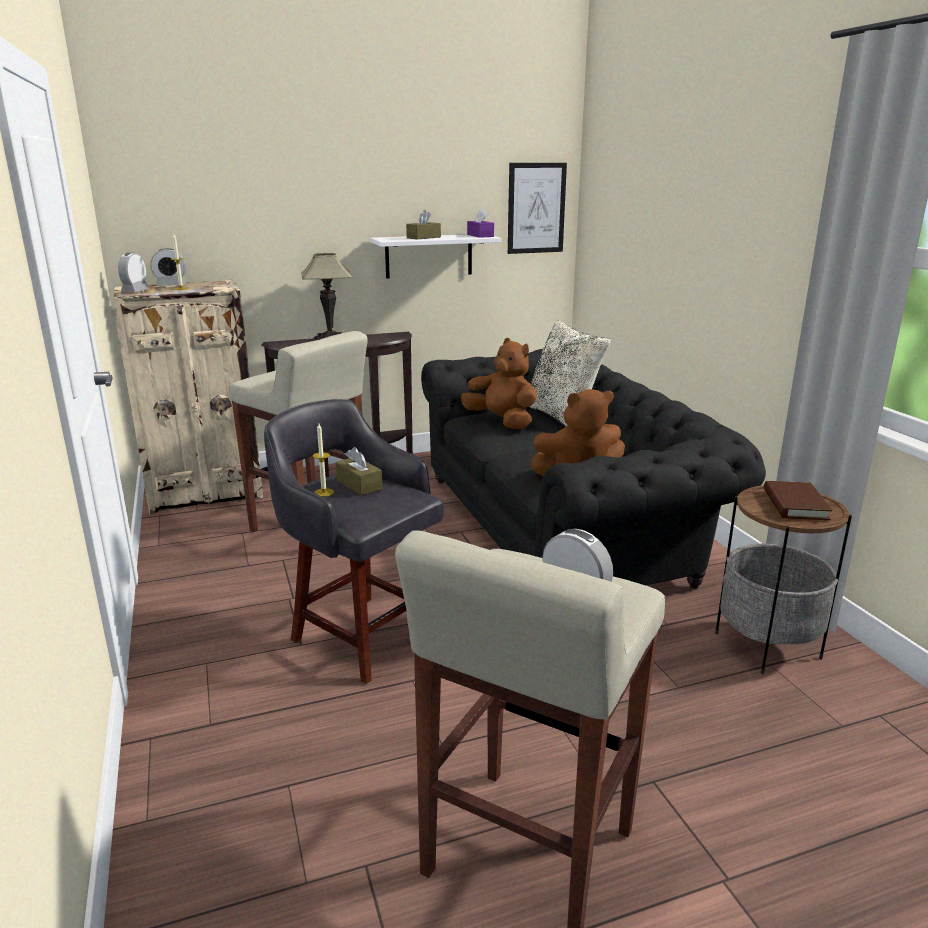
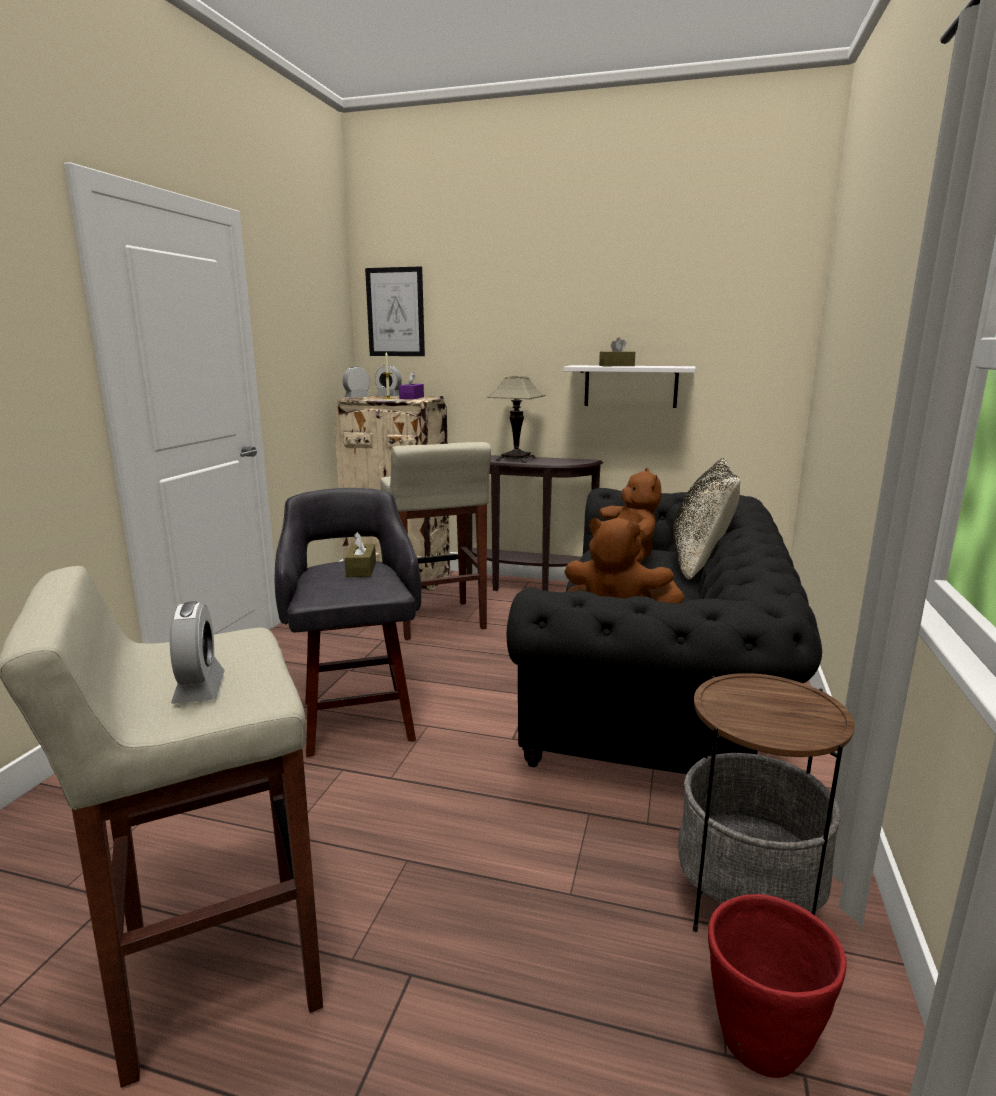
camera: 35 degrees right, 5 degrees down
candle [313,424,334,497] -> none
purple tissue box [467,208,494,238] -> purple tissue box moved to [399,372,424,399]
picture [508,163,567,254] -> picture moved to [365,267,425,356]
brown book [764,481,832,520] -> none
none -> red planter [708,894,847,1078]

